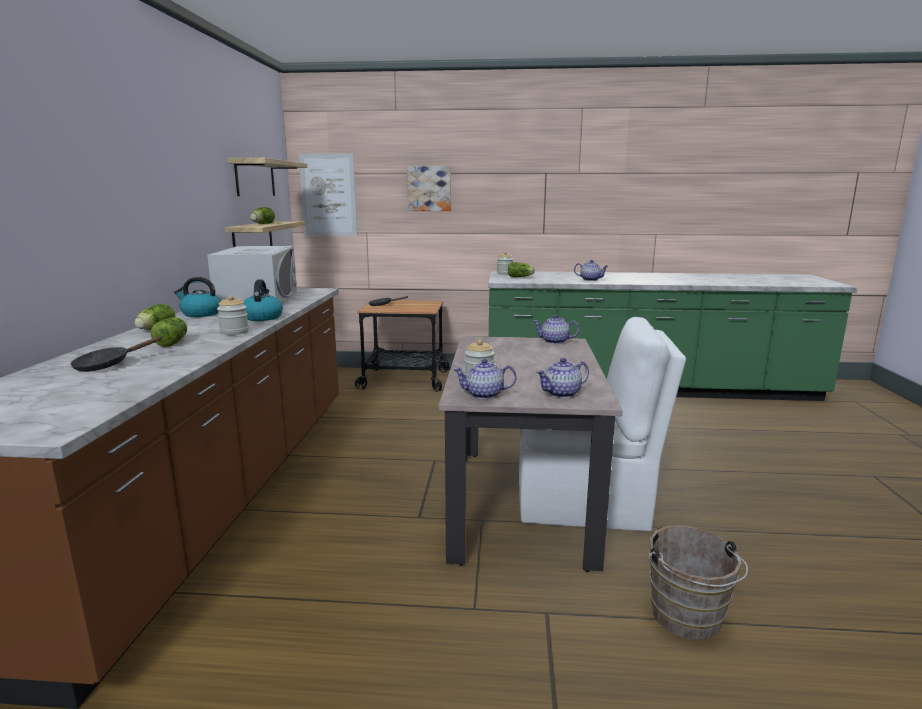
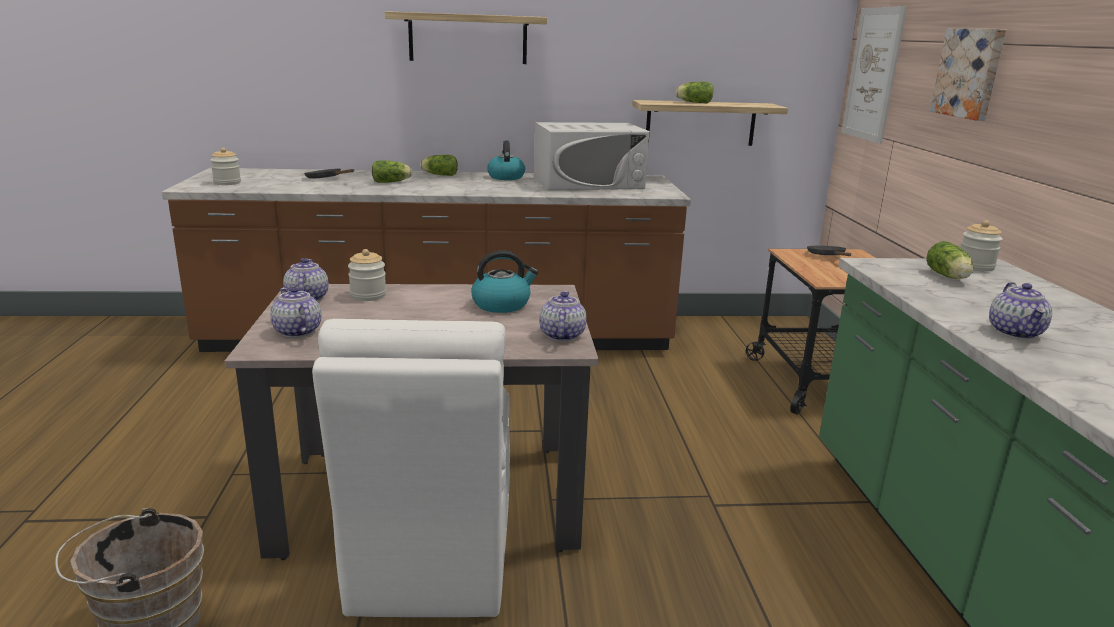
camera: 80 degrees right, 5 degrees up
jar [217,295,249,335] -> jar moved to [210,148,241,185]
shelf [227,158,308,196] -> shelf moved to [385,11,547,64]
kettle [243,280,283,321] -> kettle moved to [471,250,539,313]

